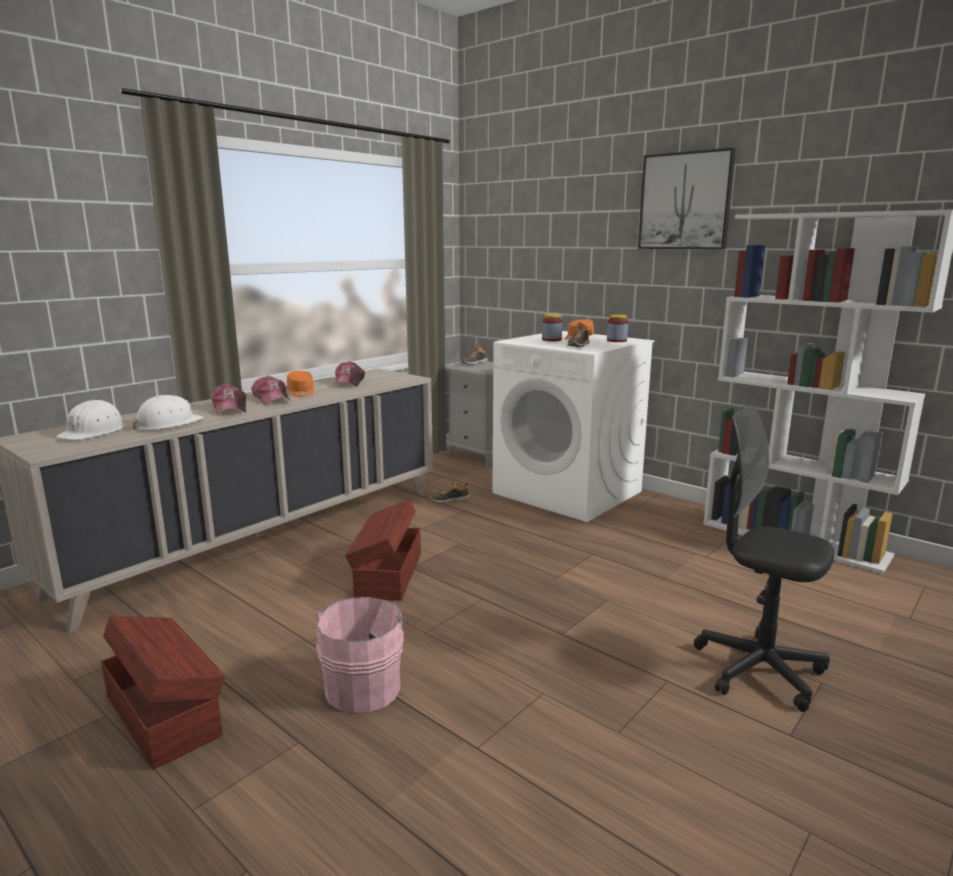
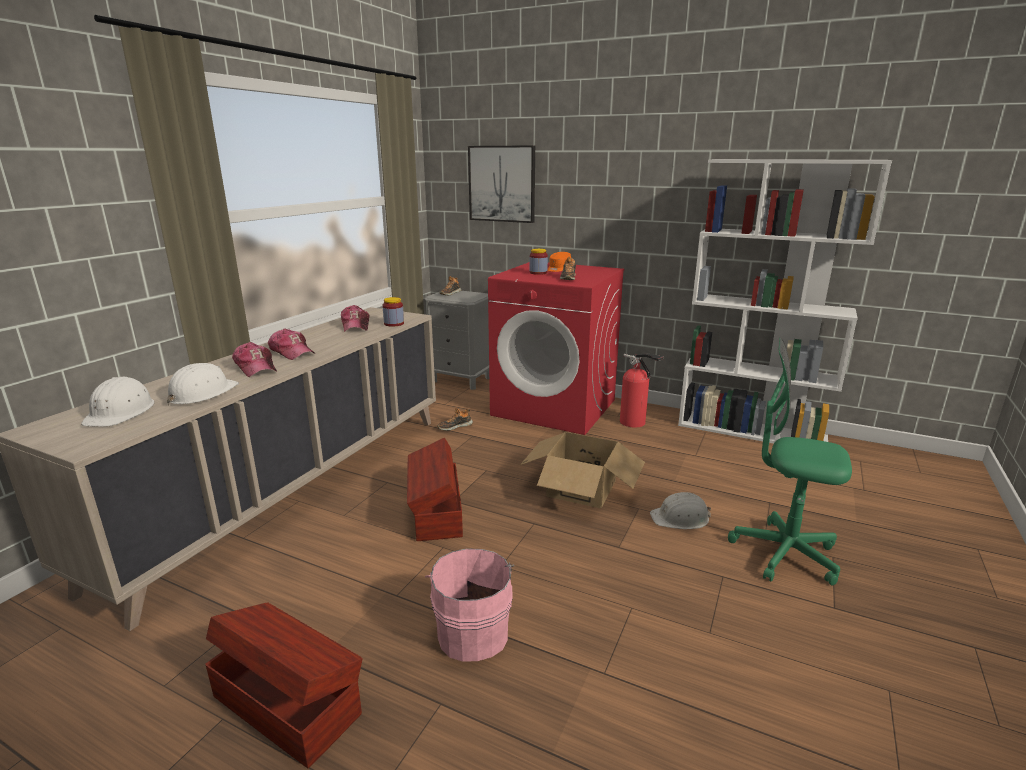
camera: 15 degrees left, 5 degrees up
orange cap [287,371,314,397] -> none
white washing machine [492,331,654,522] -> red washing machine [488,262,624,435]
jar [607,315,628,342] -> jar moved to [383,297,404,327]
picture [638,148,736,250] -> picture moved to [468,145,535,223]
black office chair [694,405,834,712] -> green office chair [728,338,852,585]
none -> cardboard box [520,432,645,509]
none -> fire extinguisher [620,354,664,428]
none -> white hard hat [650,492,711,529]

